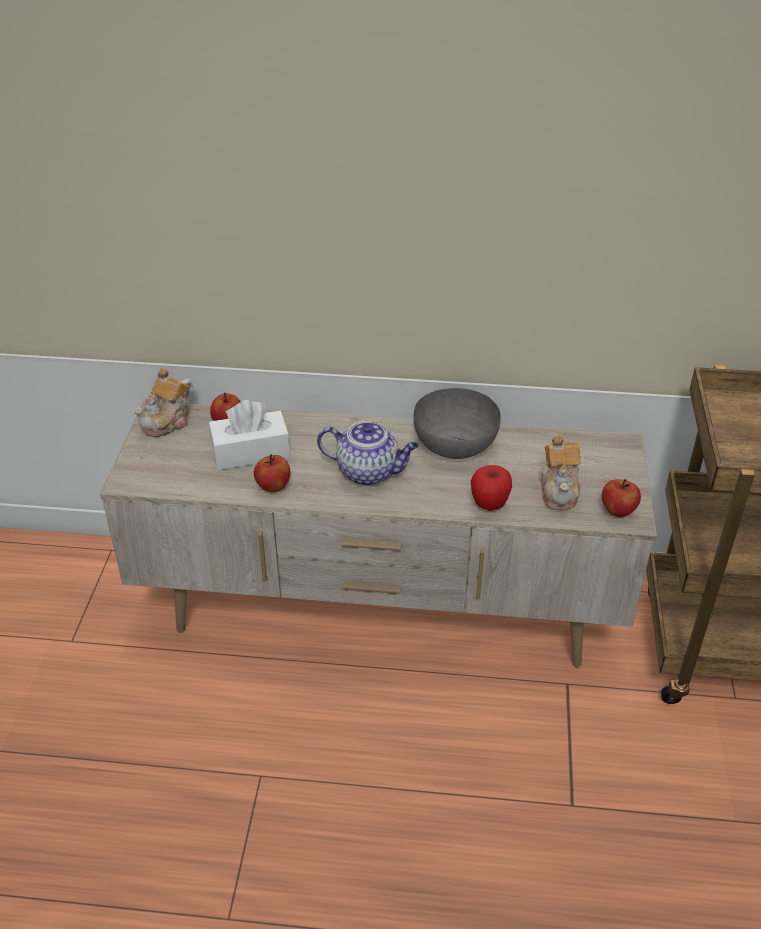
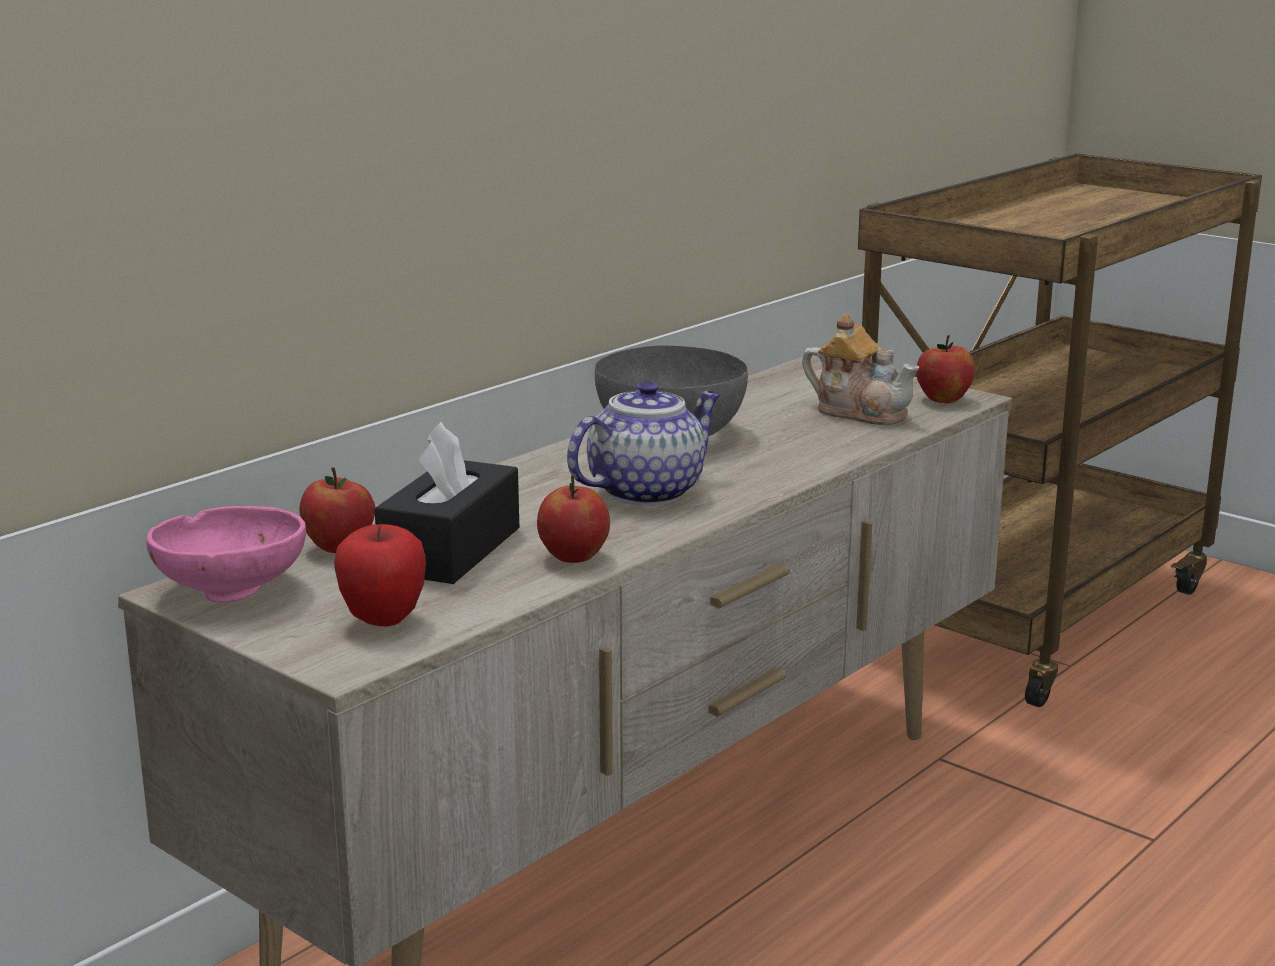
camera: 55 degrees left, 20 degrees down
teapot [133,368,193,437] -> pink bowl [147,506,306,603]
white tissue box [209,400,290,470] -> black tissue box [375,422,519,584]
apple [471,465,512,511] -> apple moved to [334,524,426,626]

